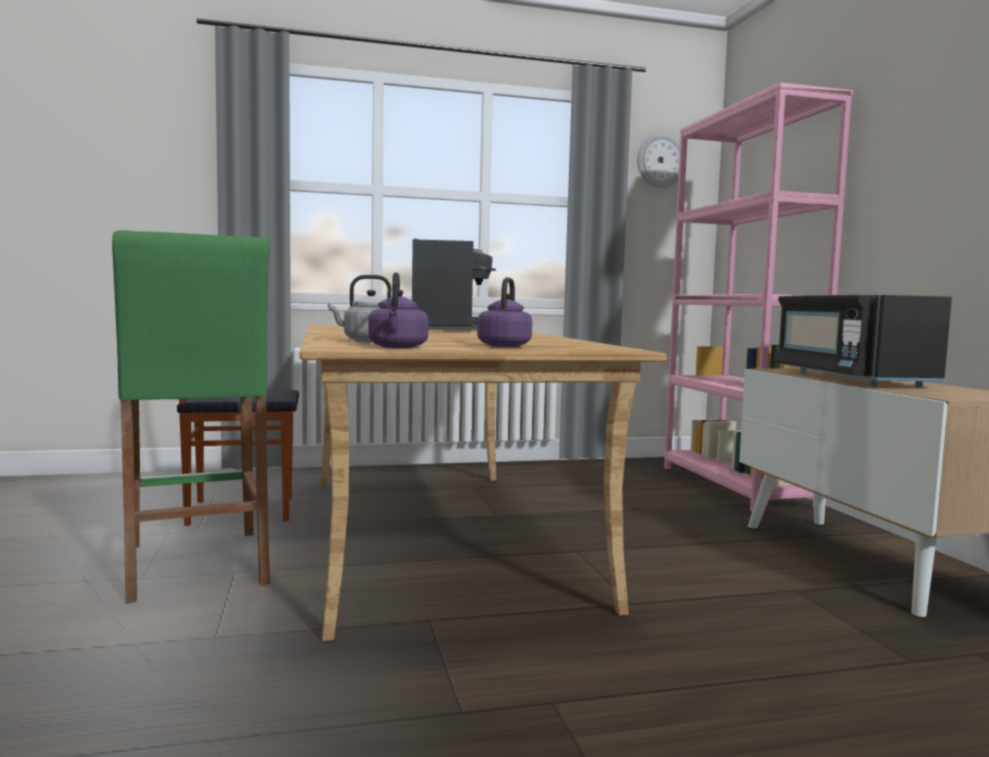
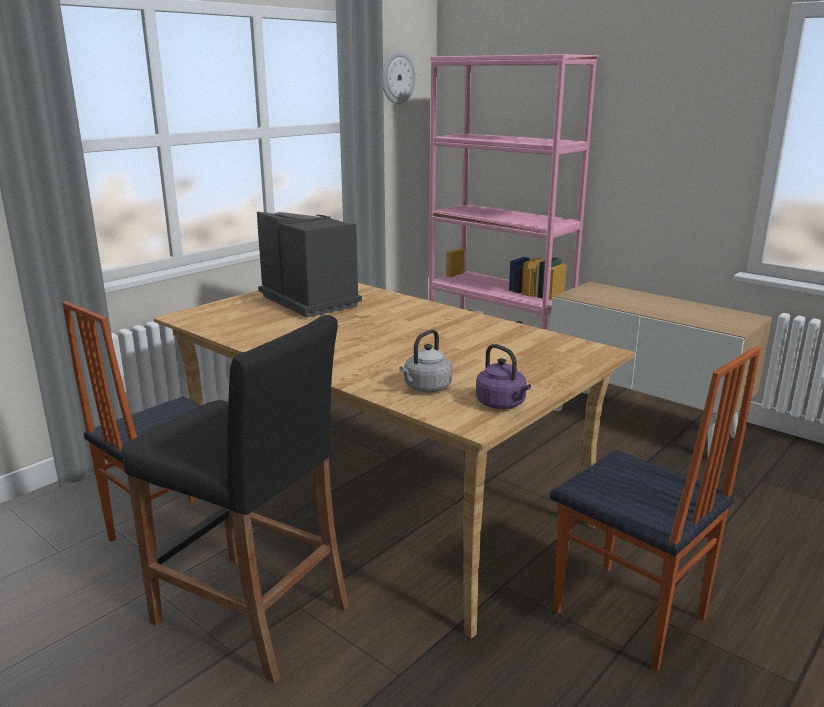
camera: 35 degrees left, 15 degrees up
green stool [112,230,270,603] -> black stool [122,315,349,683]
purple kettle [477,277,532,347] -> none
black microwave [774,295,952,387] -> none
none -> chair [550,346,761,671]

